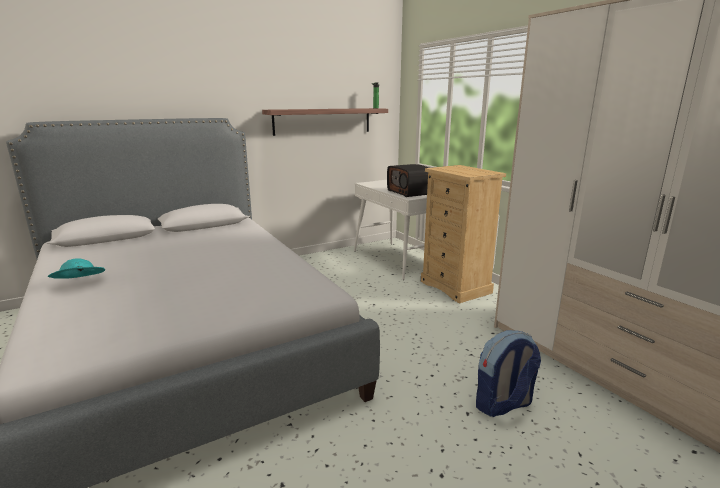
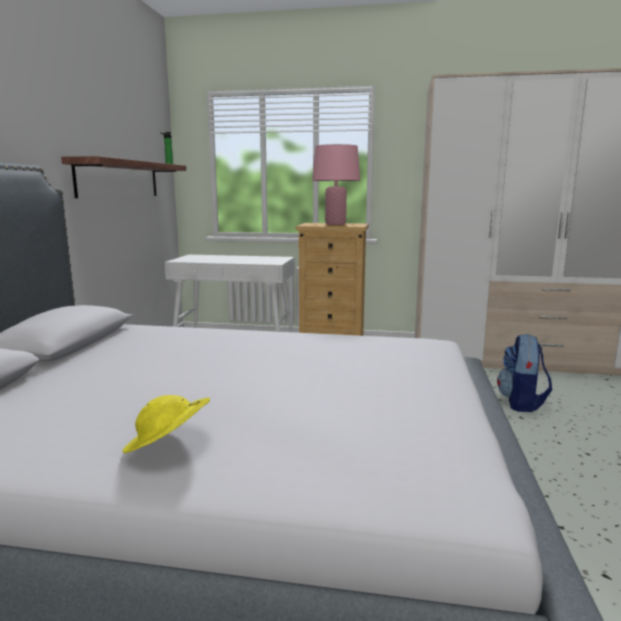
camera: 50 degrees left, 5 degrees down
turquoise hat [48,258,105,279] -> yellow hat [123,395,210,453]
radio [387,164,429,197] -> none
none -> pink table lamp [312,144,360,225]

